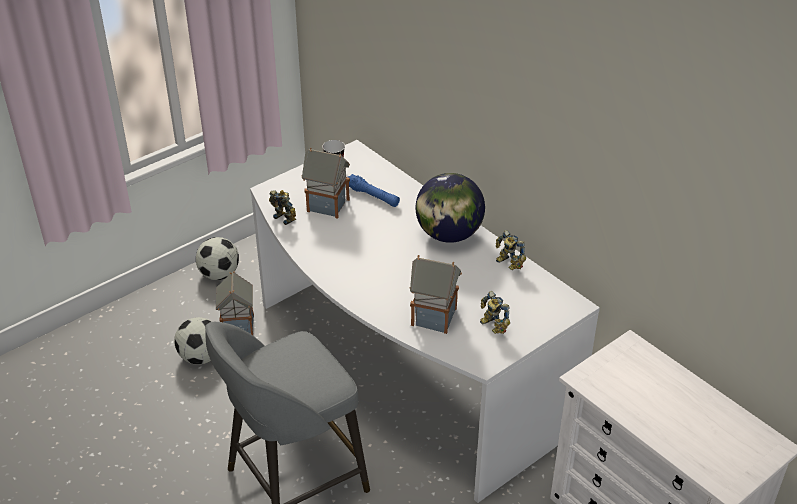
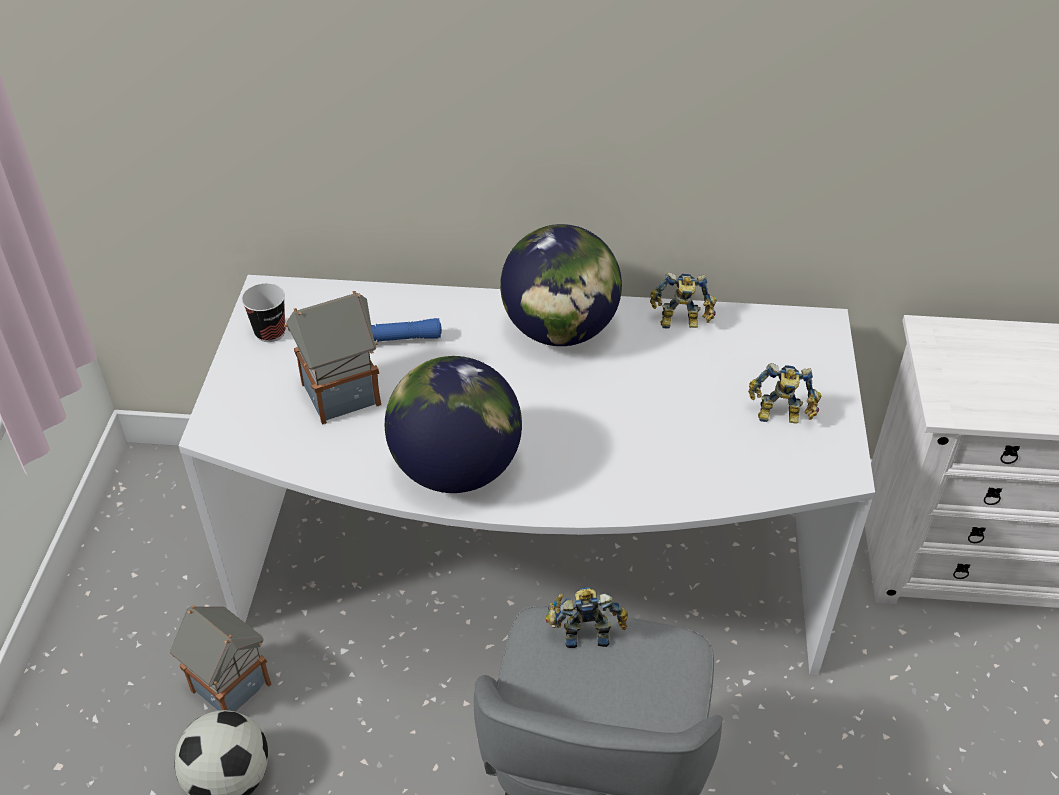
camera: 45 degrees left, 5 degrees up
football [196,237,239,280] -> none
toy robot [269,190,296,225] -> toy robot moved to [546,587,628,648]
toy house [409,255,462,334] -> none
none -> globe [385,356,522,493]

